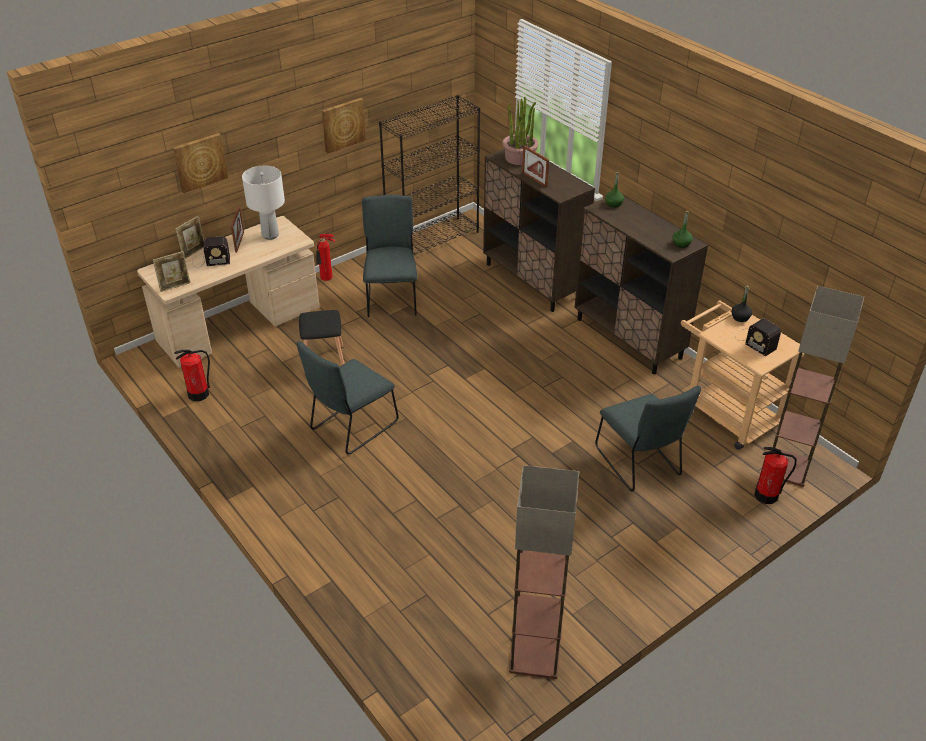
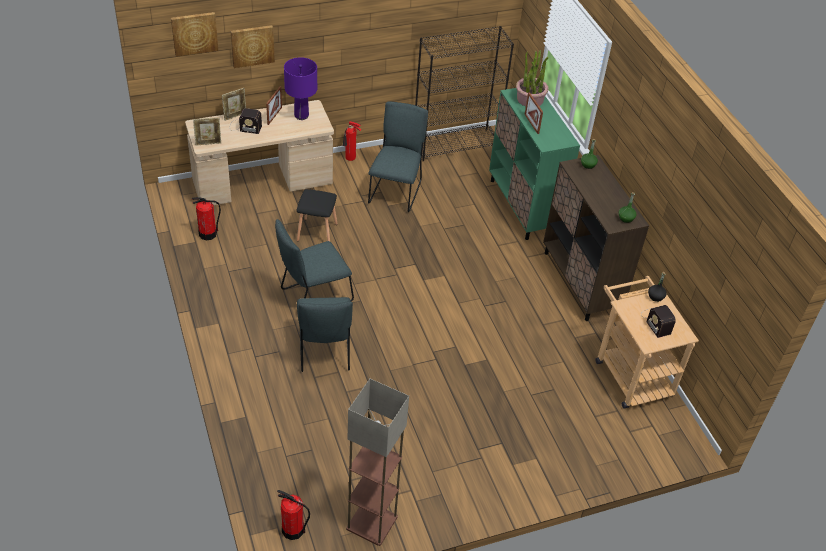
camera: 15 degrees right, 5 degrees up
white table lamp [242,165,285,240] -> purple table lamp [284,57,317,120]
picture [322,98,366,153] -> picture moved to [171,12,218,57]
brown cabinet [483,149,595,312] -> green cabinet [489,88,580,240]
grey chair [595,386,701,492] -> grey chair moved to [297,297,353,372]
fire extinguisher [754,447,797,504] -> fire extinguisher moved to [277,490,310,540]
floor lamp [771,286,864,487] -> none

